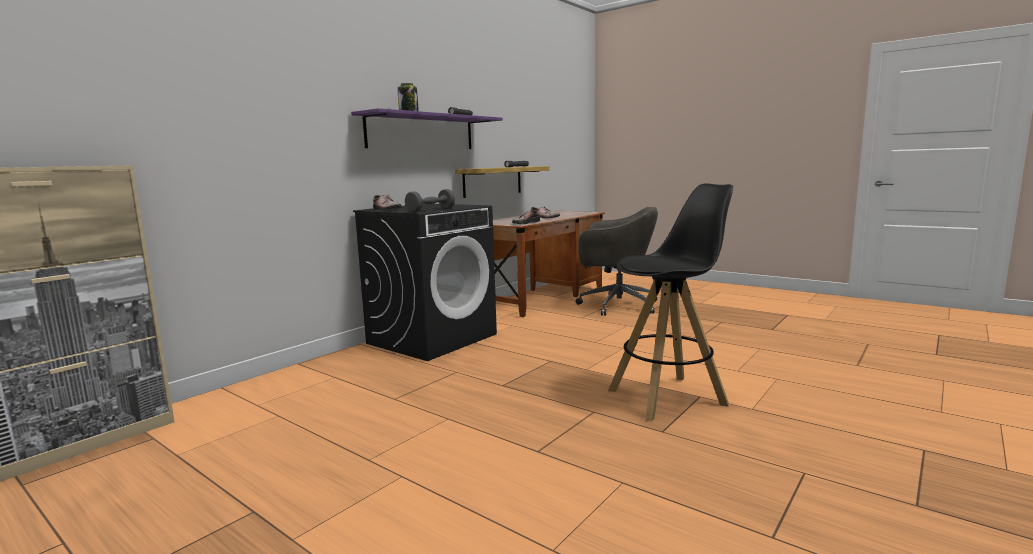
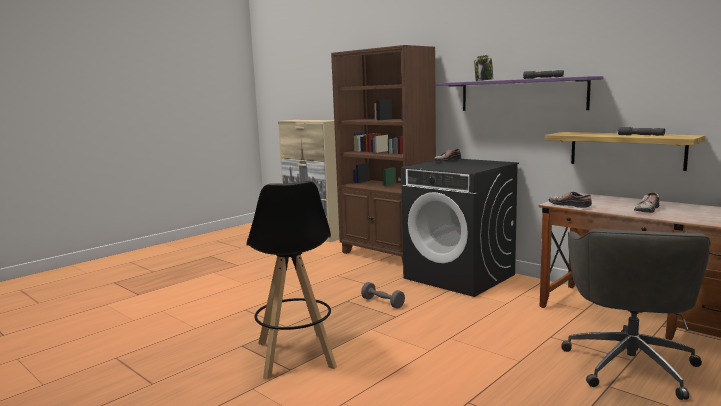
camera: 95 degrees right, 0 degrees up
grey dumbbell [405,189,455,213] -> grey dumbbell moved to [361,282,405,309]
none -> brown bookcase [331,45,436,262]

